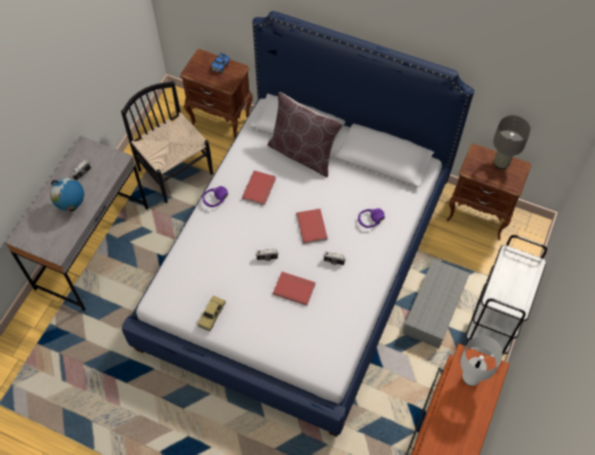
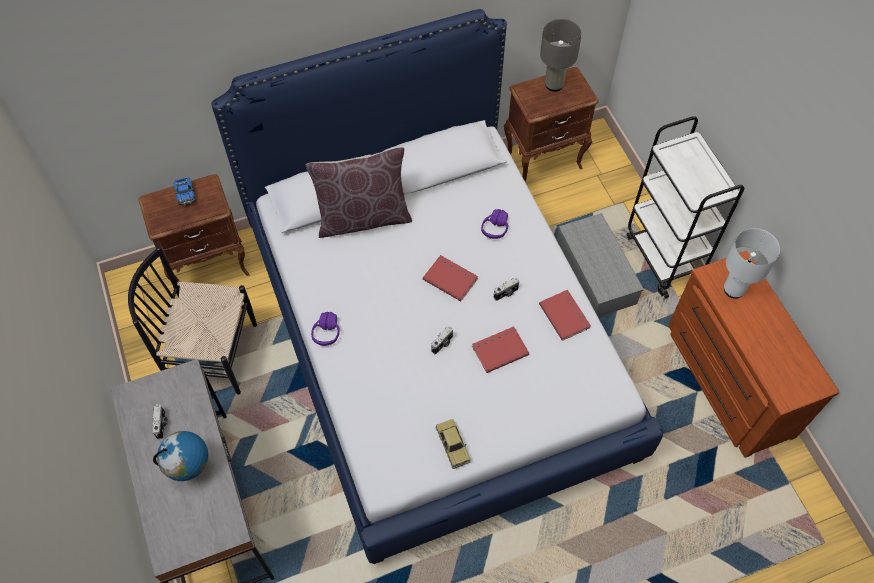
camera: 45 degrees left, 0 degrees up
red book [242,170,276,206] -> red book moved to [539,290,591,341]

